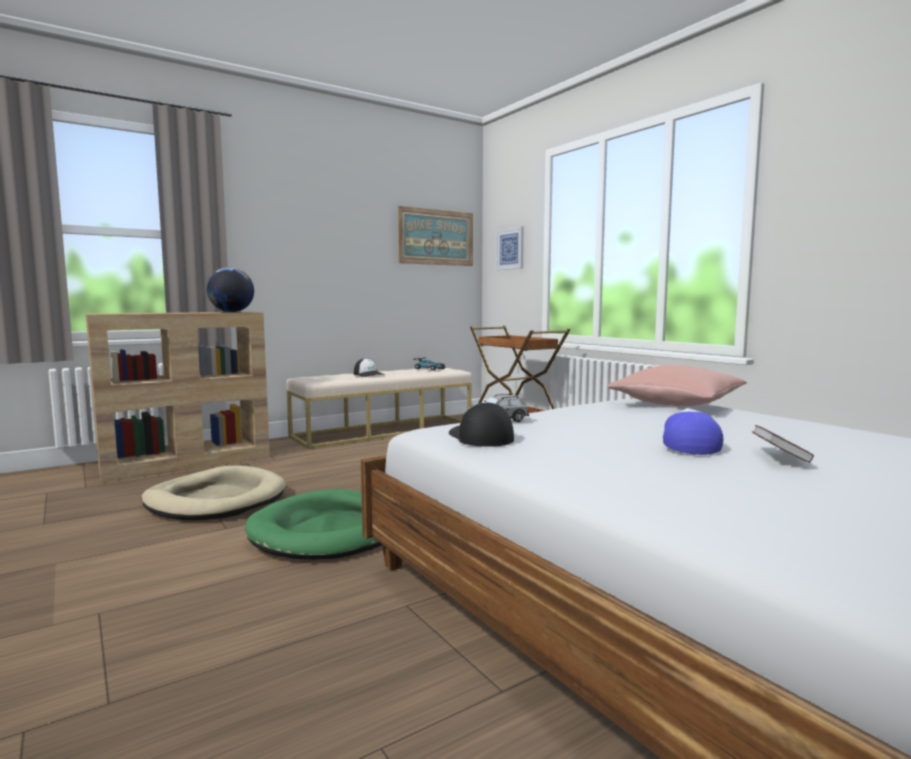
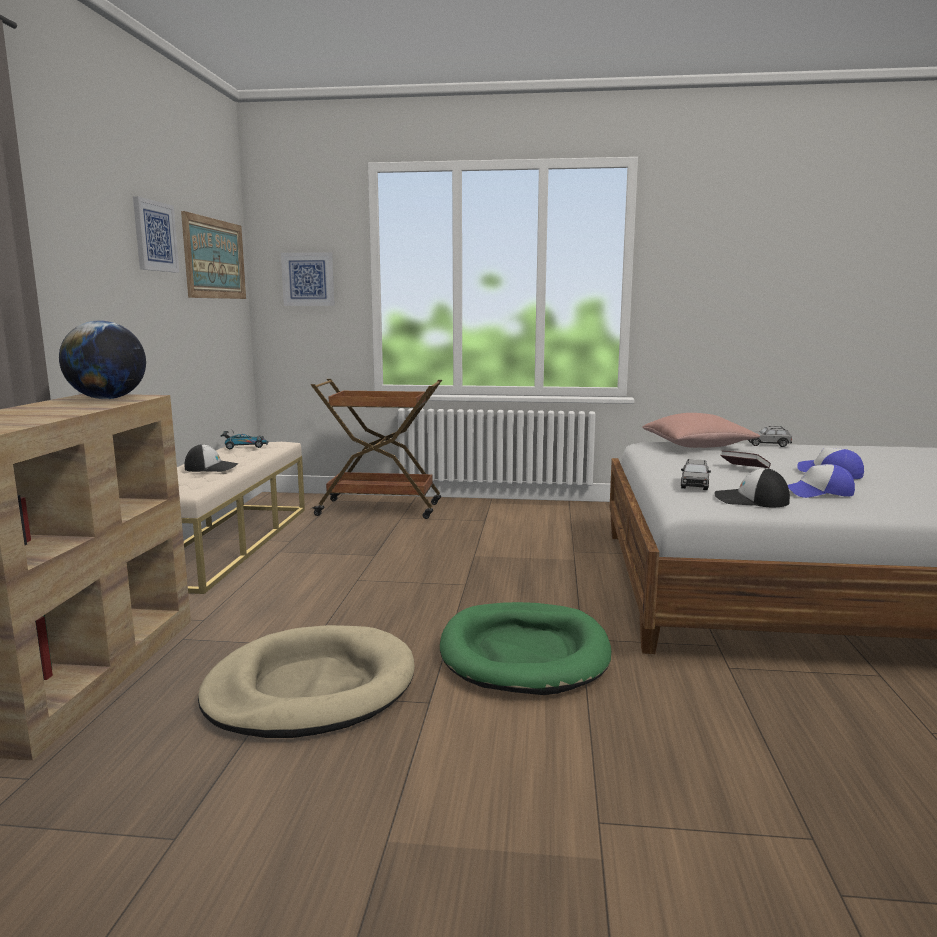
camera: 50 degrees left, 5 degrees up
book [752,425,814,463] -> book moved to [721,451,771,468]
none -> picture [133,196,179,272]
none -> grey toy car [748,426,792,447]
none -> cap [788,464,855,498]

